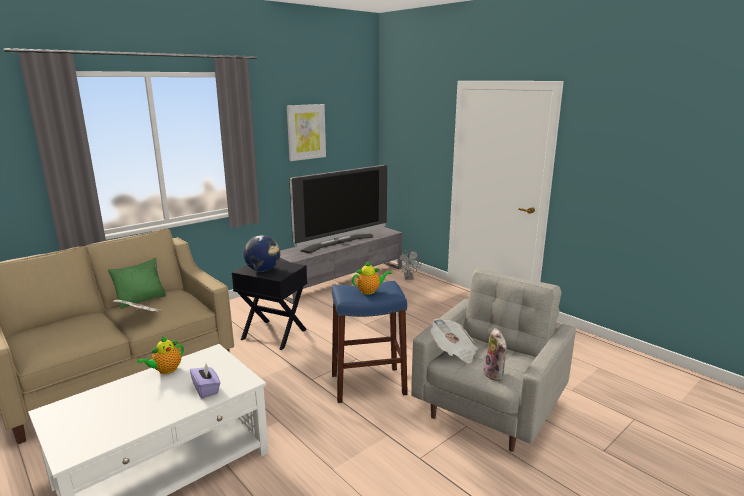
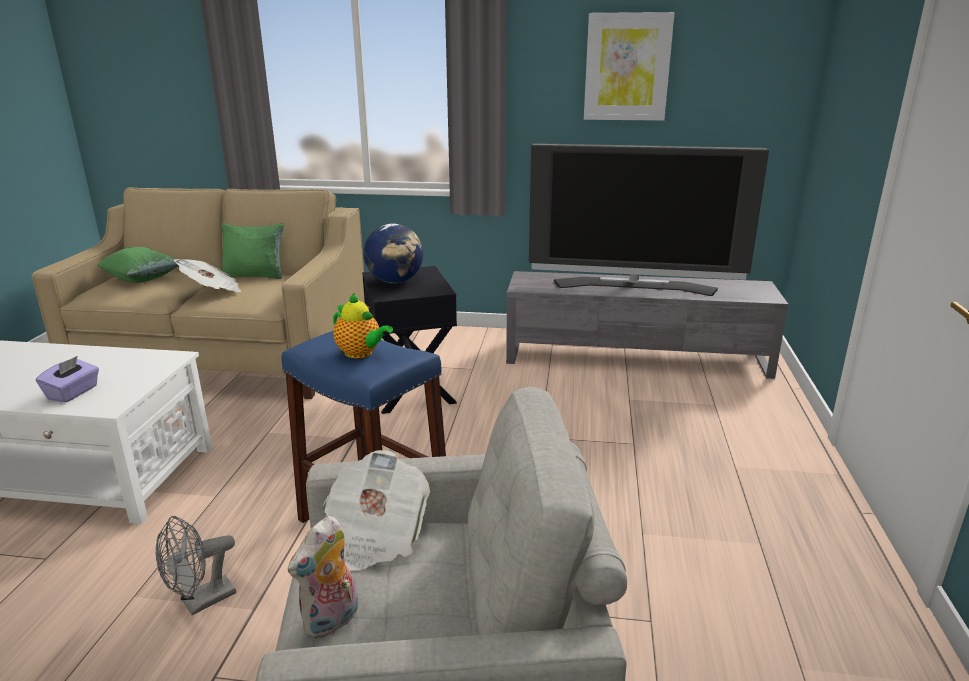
camera: 50 degrees right, 5 degrees up
teapot [137,336,184,374] -> none
grey fan [397,250,422,280] -> grey fan moved to [155,516,236,615]
none -> green pillow [96,247,179,283]

